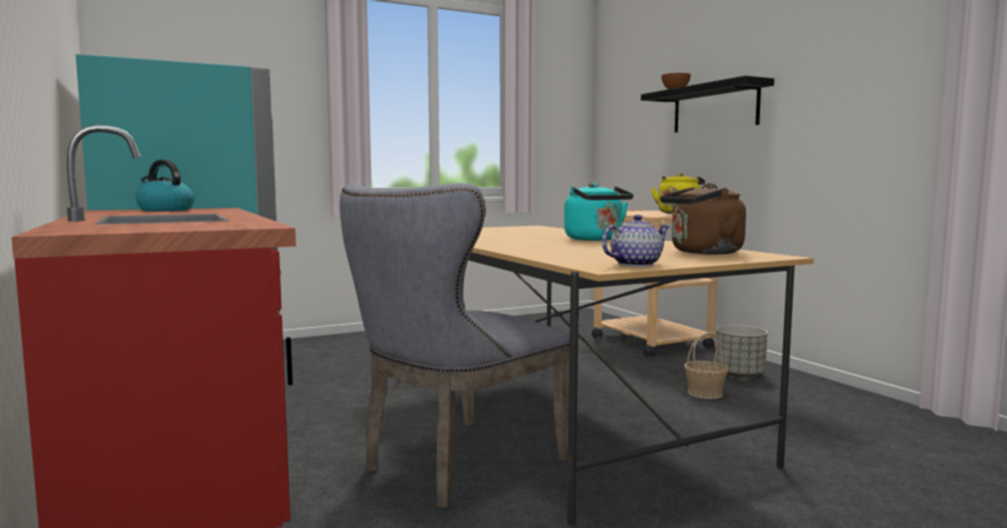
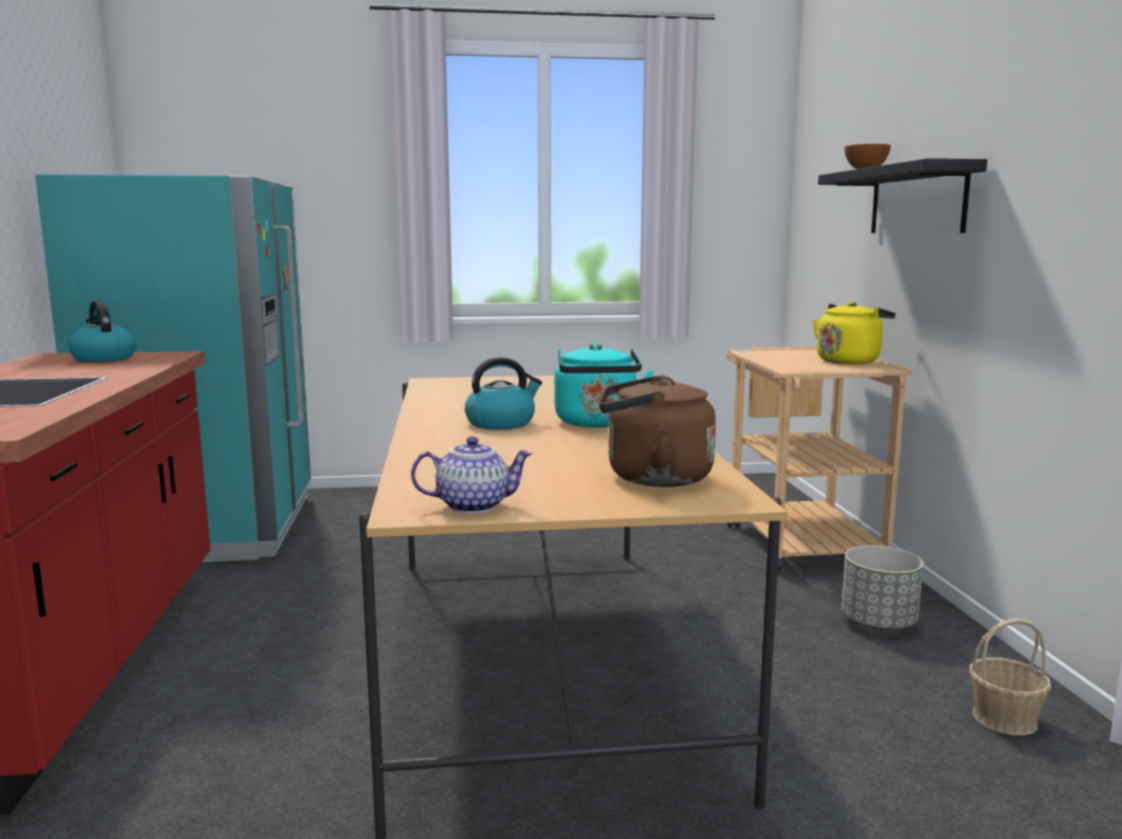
camera: 20 degrees right, 5 degrees up
grey chair [340,183,570,508] -> none
basket [684,332,729,399] -> basket moved to [969,618,1051,735]
none -> kettle [465,357,542,430]

